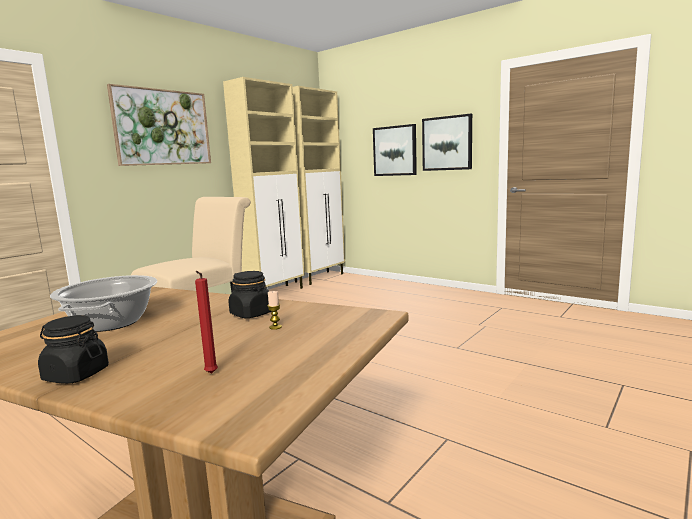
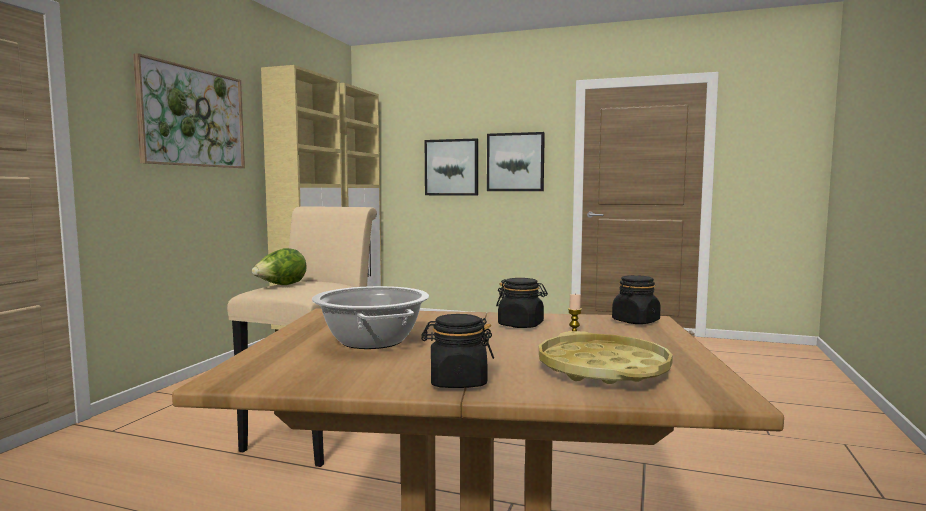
camera: 20 degrees left, 5 degrees down
red candle [195,271,218,374] -> yellow tray [539,331,673,384]
none -> lettuce [252,248,307,285]
none -> black jar [612,275,661,324]

